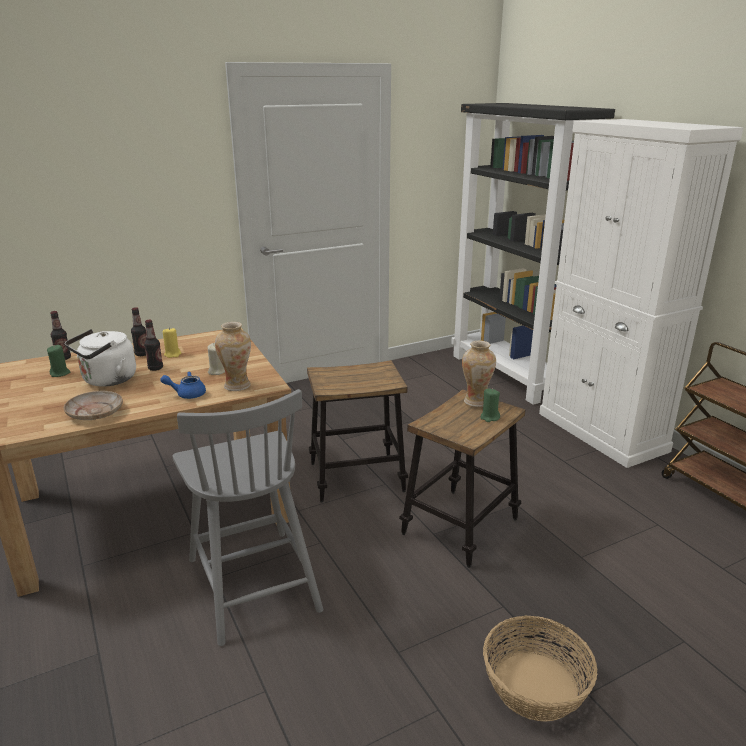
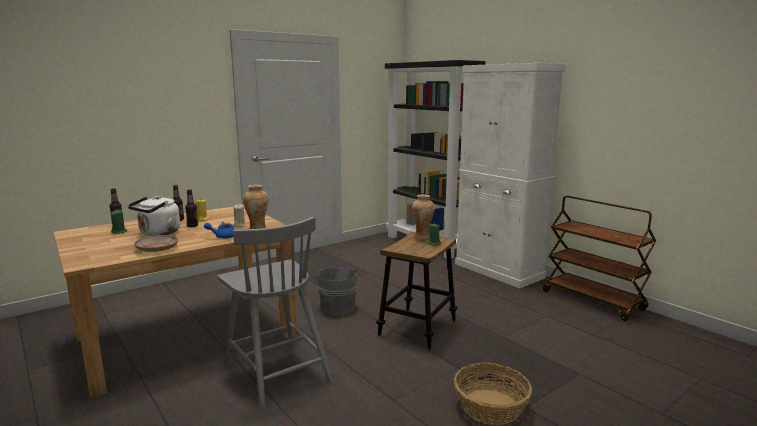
camera: 10 degrees left, 10 degrees down
stool [307,360,408,503] -> grey bucket [315,267,357,316]

